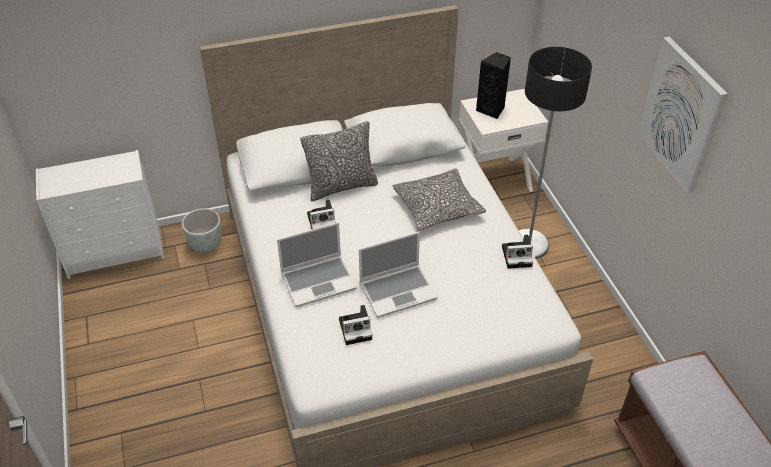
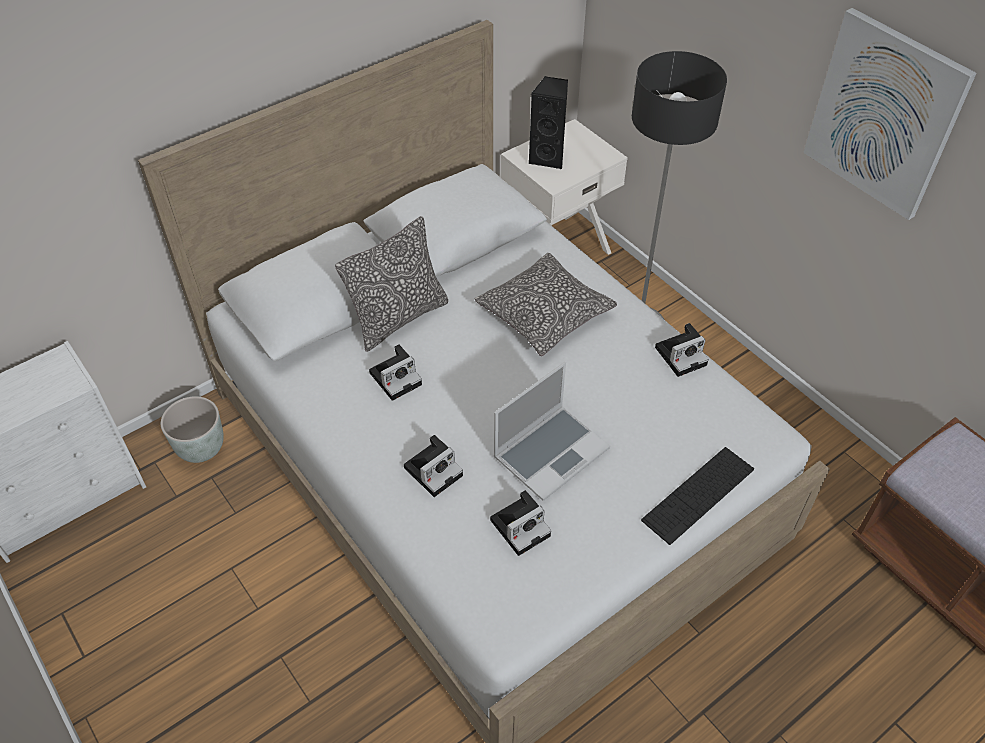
camera: 20 degrees left, 5 degrees up
laptop [277,222,357,307] -> camera [404,435,463,497]
none -> keyboard [641,447,754,545]

